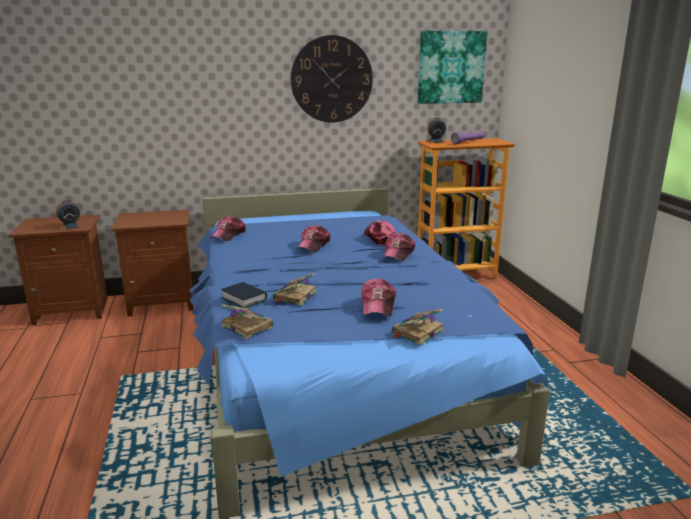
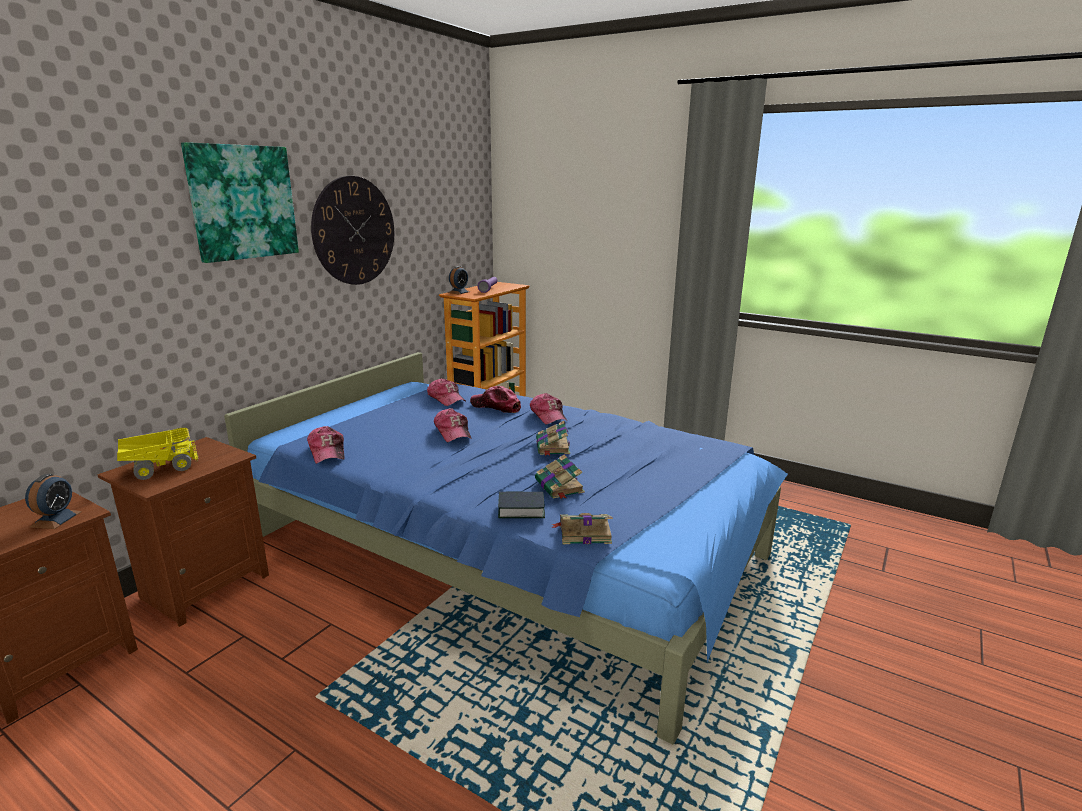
camera: 45 degrees left, 0 degrees up
cap [361,279,396,316] -> cap moved to [427,378,466,406]
book [392,308,445,345] -> book moved to [536,421,570,456]
picture [418,31,487,104] -> picture moved to [181,142,299,263]
none -> toy truck [117,428,199,480]

